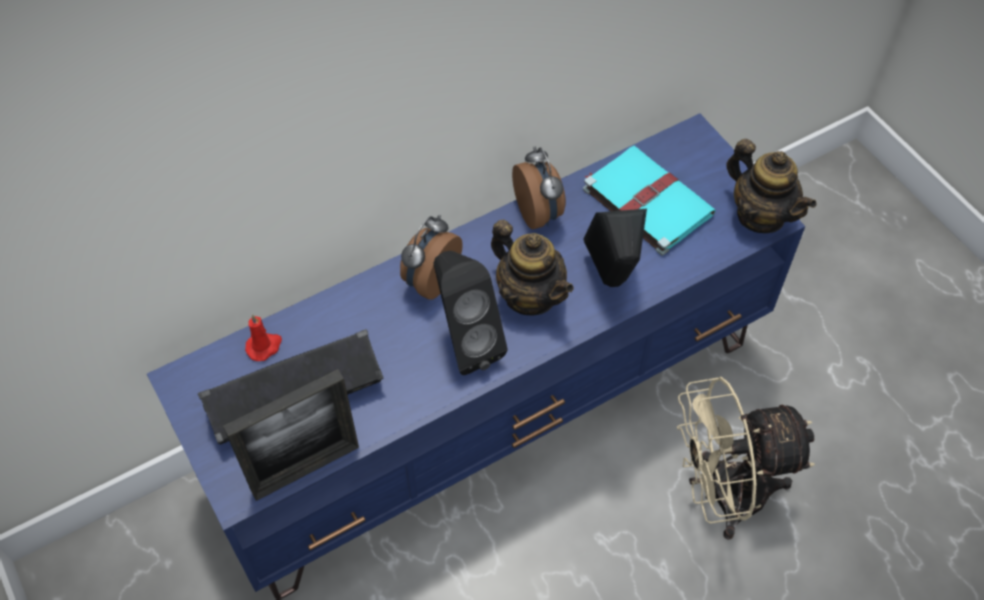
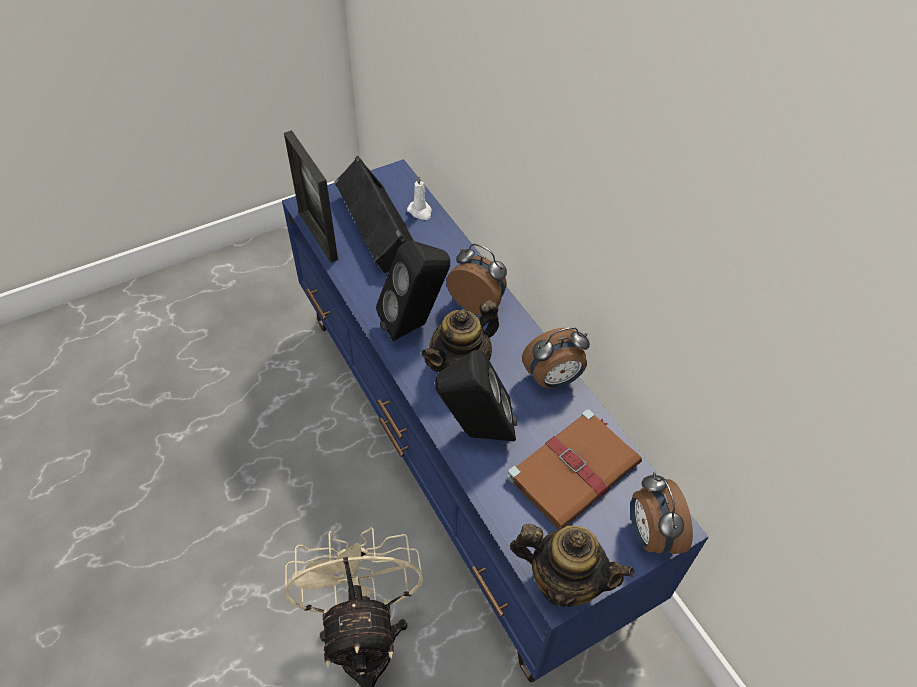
camera: 90 degrees right, 5 degrees down
red candle [245,314,282,361] -> white candle [407,176,432,220]
turquoise book [583,145,715,255] -> brown book [507,409,642,530]
teapot [726,139,816,233] -> teapot turned 120 degrees counterclockwise [510,524,635,607]
none -> alarm clock [630,472,693,554]

